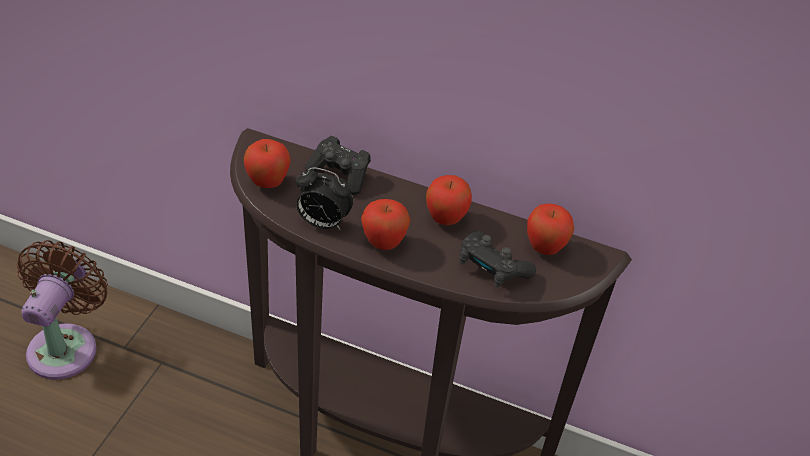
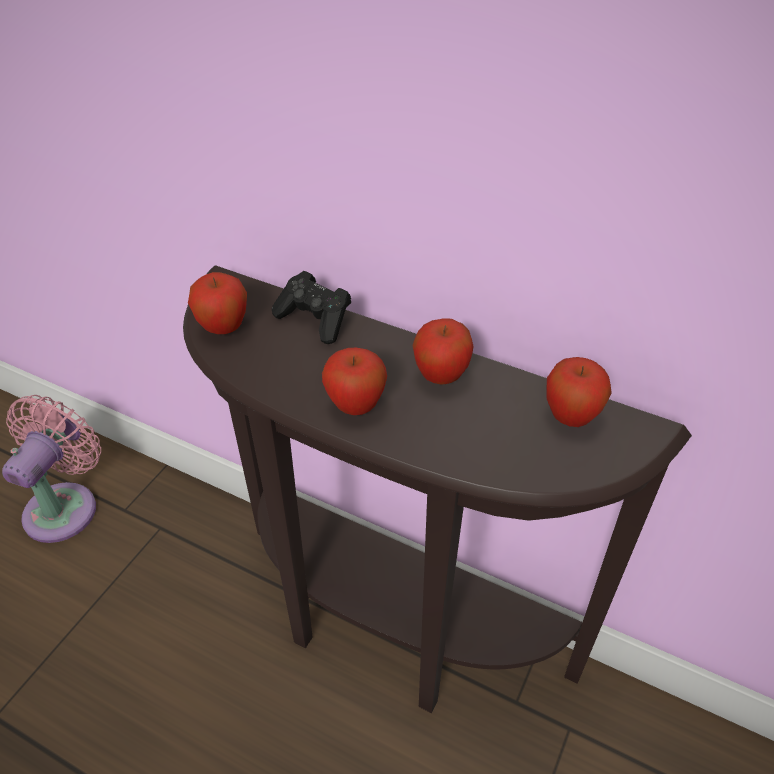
camera: 10 degrees right, 0 degrees up
brown fan [17,240,108,380] -> pink fan [2,395,101,543]
alarm clock [296,167,354,230] -> none
black game controller [459,231,536,288] -> none

